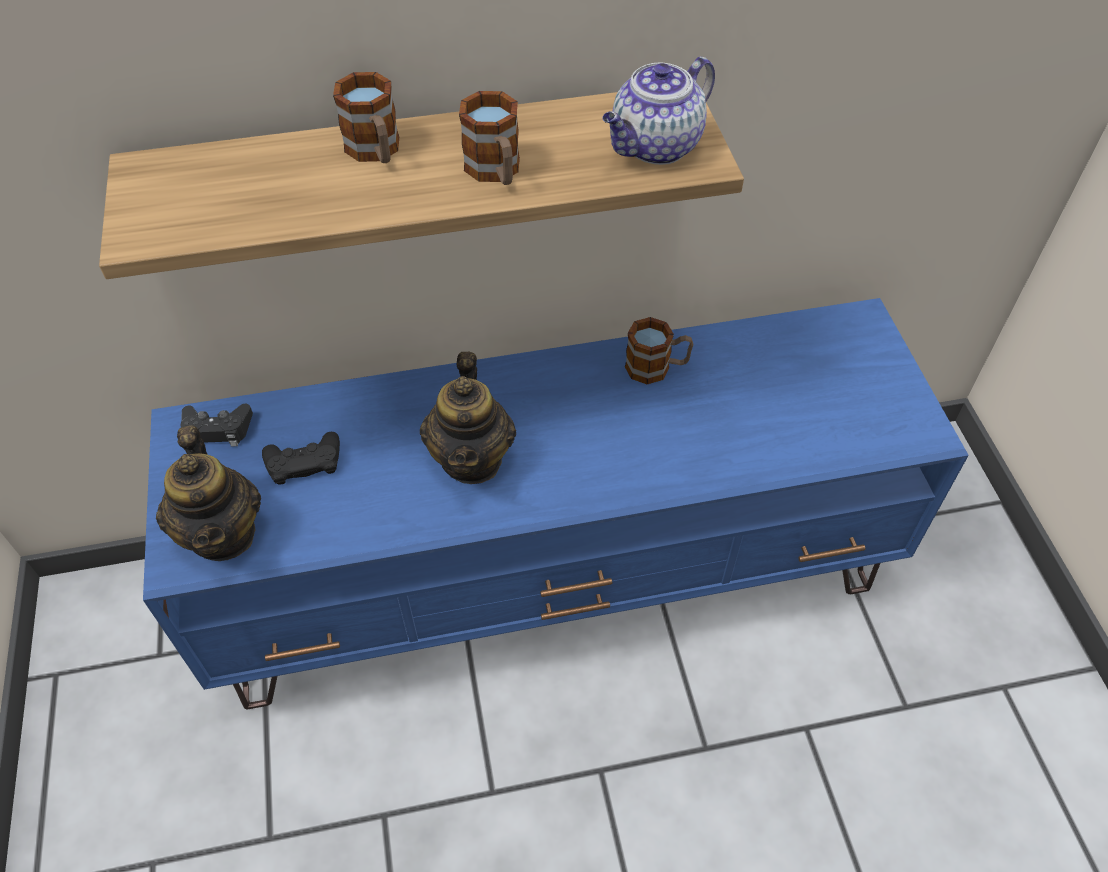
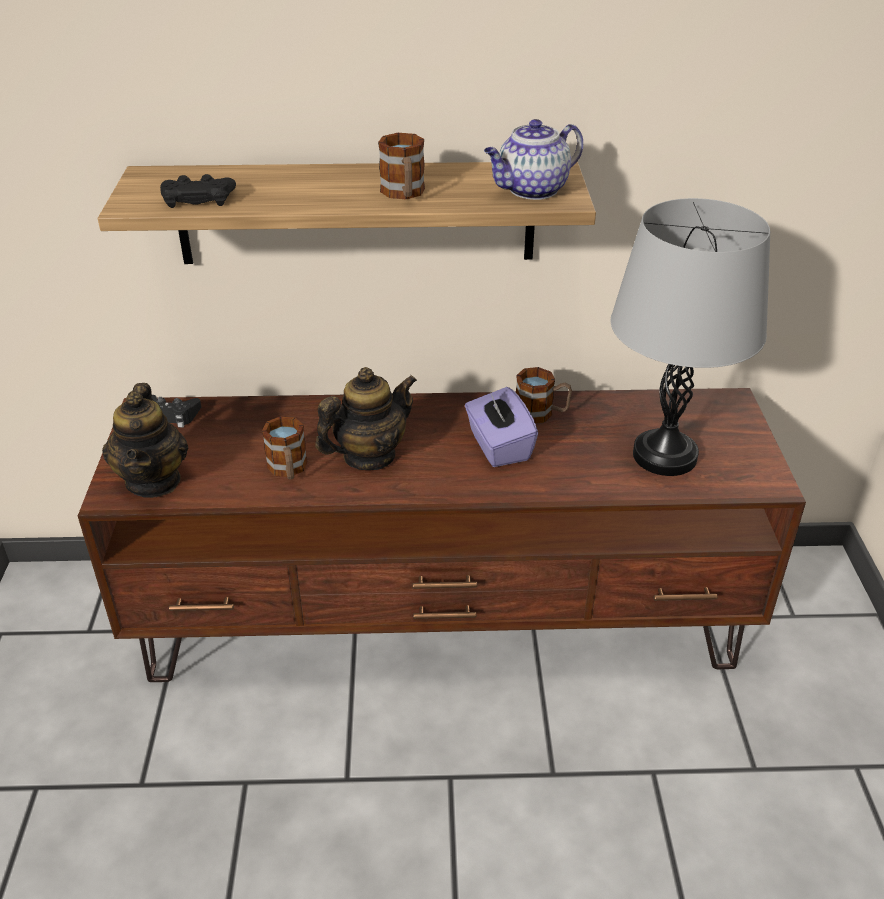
camera: 10 degrees right, 15 degrees down
blue tv stand [143,298,969,710] -> brown tv stand [78,388,806,682]
black game controller [262,432,340,485] -> black game controller moved to [160,174,236,208]
mug [333,72,399,163] -> mug moved to [262,416,308,480]
teapot [420,352,516,484] -> teapot turned 135 degrees counterclockwise [315,367,417,470]
none -> purple tissue box [465,387,538,467]
none -> grey table lamp [610,198,770,476]

